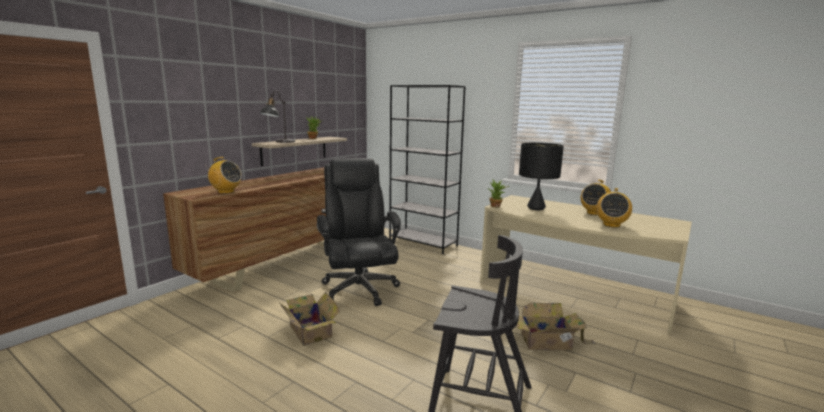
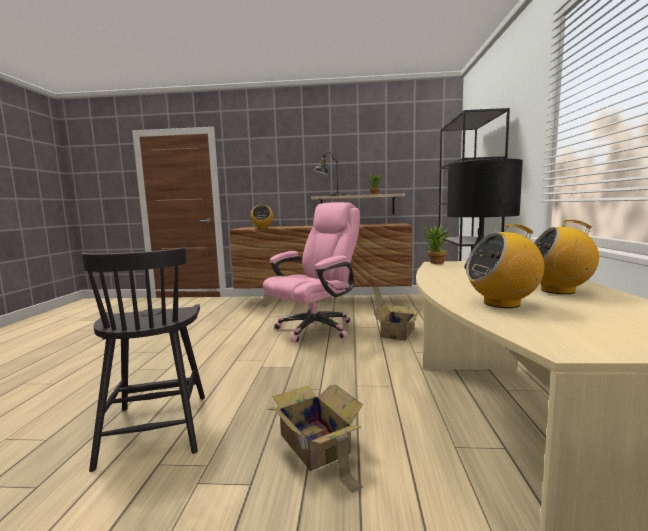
camera: 60 degrees right, 5 degrees down
cardboard box [280,292,340,346] -> cardboard box moved to [374,303,423,341]
black office chair [317,158,401,306] -> pink office chair [263,202,360,343]

